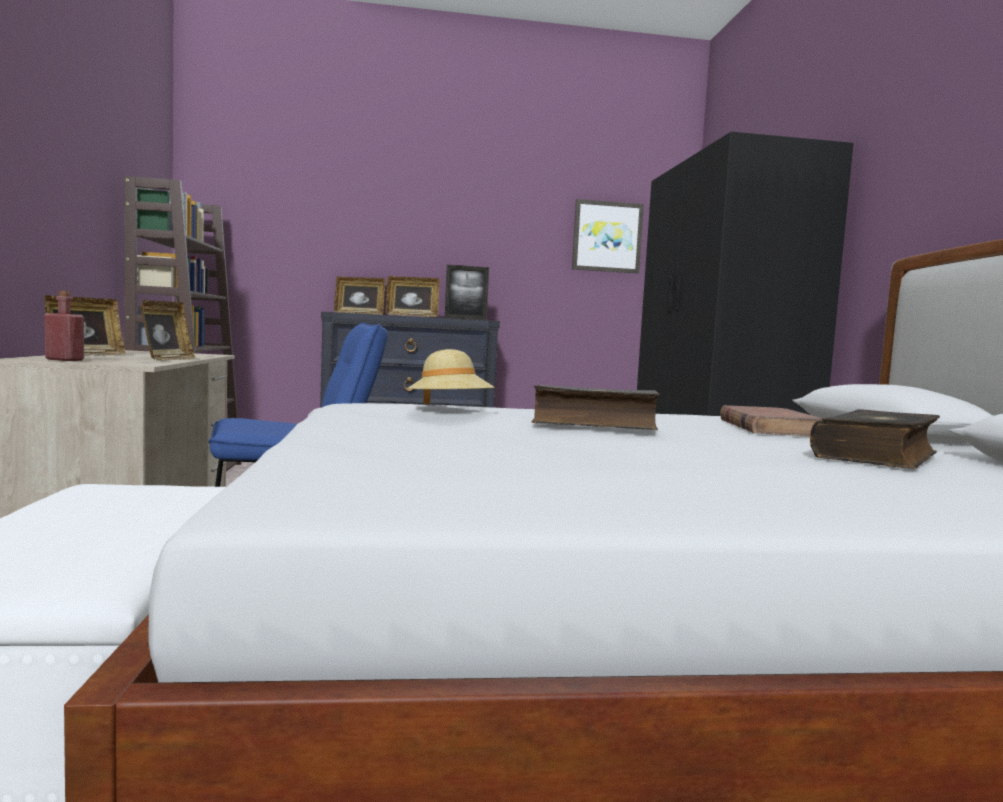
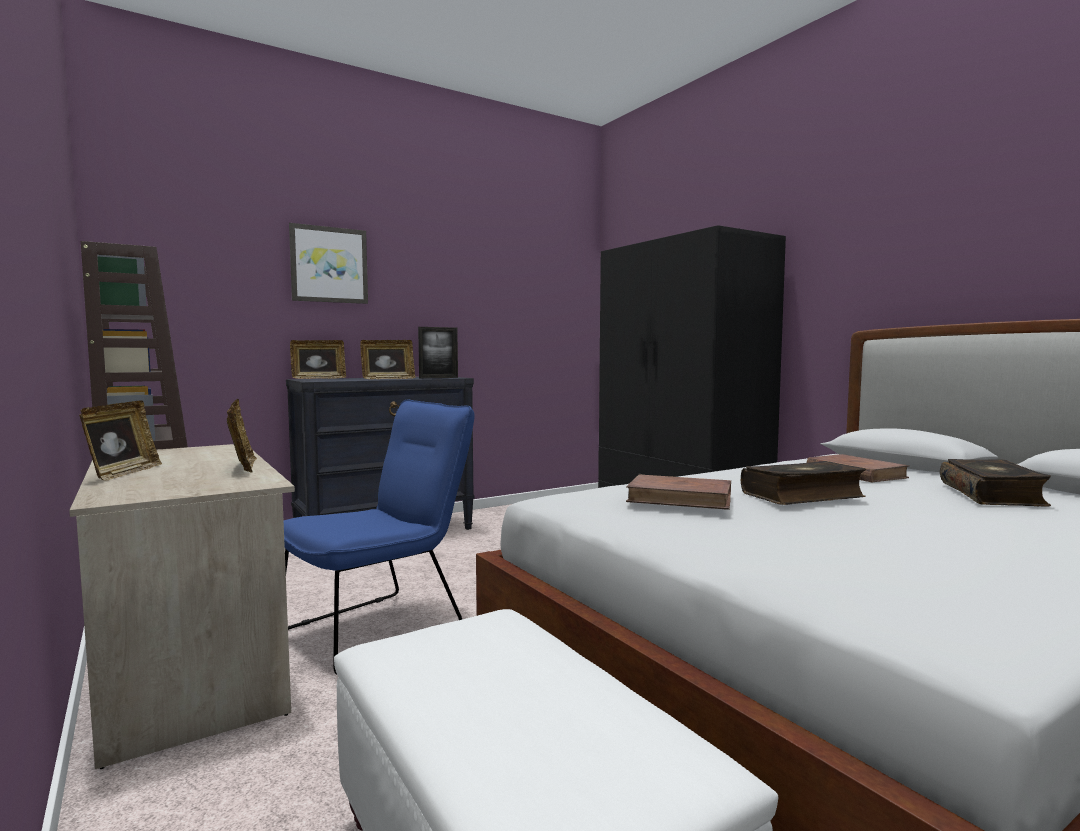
camera: 25 degrees left, 0 degrees up
red bottle [44,291,84,361] -> none
beige hat [407,349,495,405] -> brown book [626,474,731,510]
picture [572,199,644,274] -> picture moved to [289,223,368,304]

